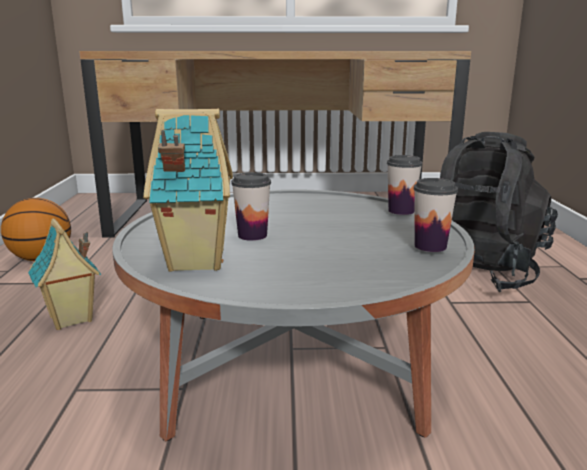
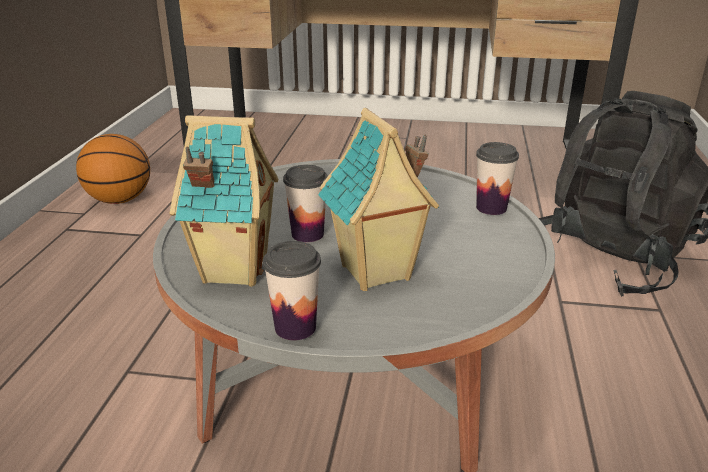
camera: 10 degrees right, 10 degrees up
toy house [28,218,101,330] -> toy house moved to [318,108,439,291]
cup [413,178,458,252] -> cup moved to [263,241,321,340]

